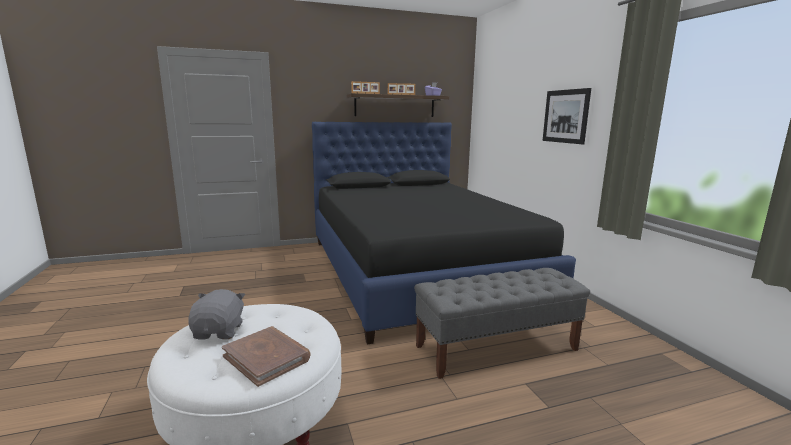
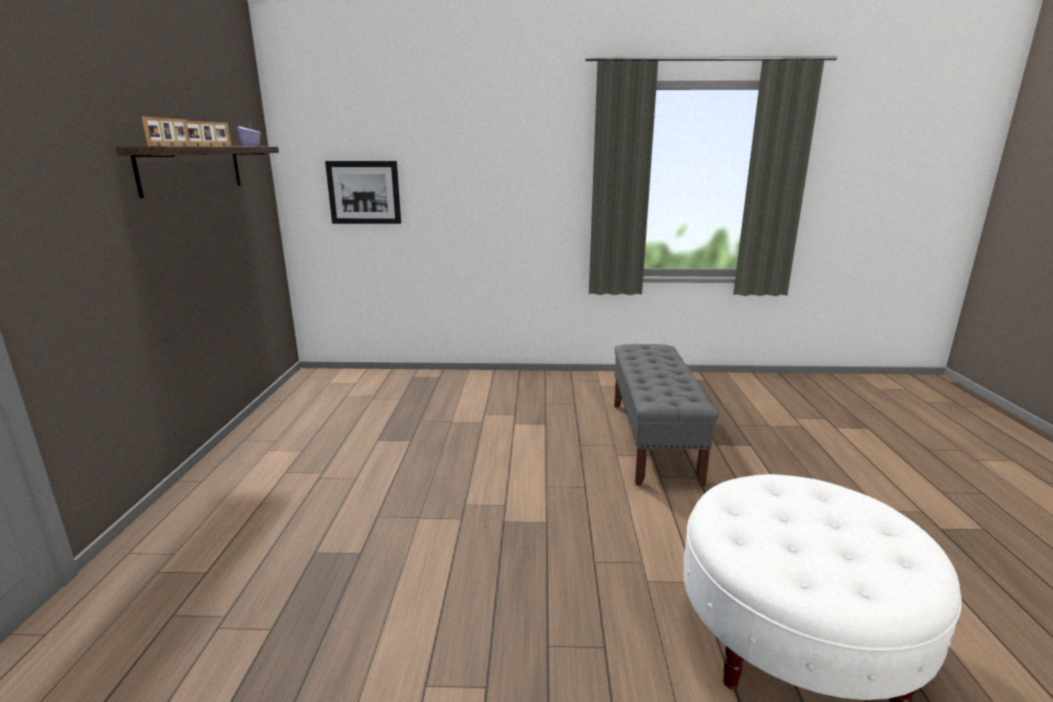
camera: 70 degrees left, 5 degrees up
grey plush toy [189,289,245,340] -> none
brown book [222,326,310,387] -> none
black bed [312,122,576,344] -> none
picture [543,88,591,144] -> picture moved to [325,161,401,224]

